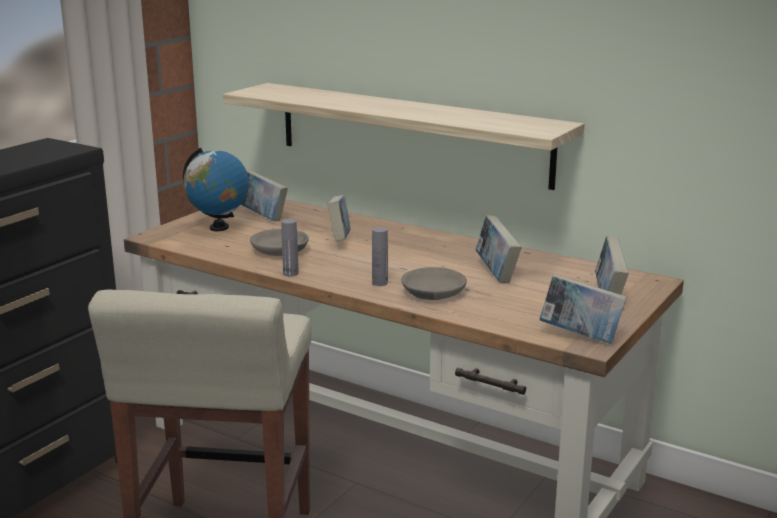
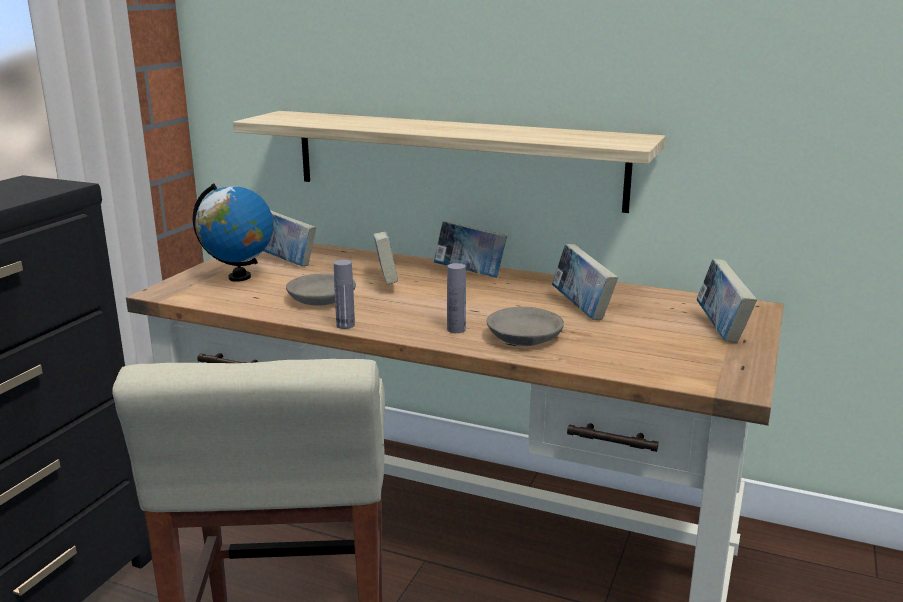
camera: 10 degrees left, 0 degrees up
book [539,274,626,344] -> book moved to [434,221,507,278]

